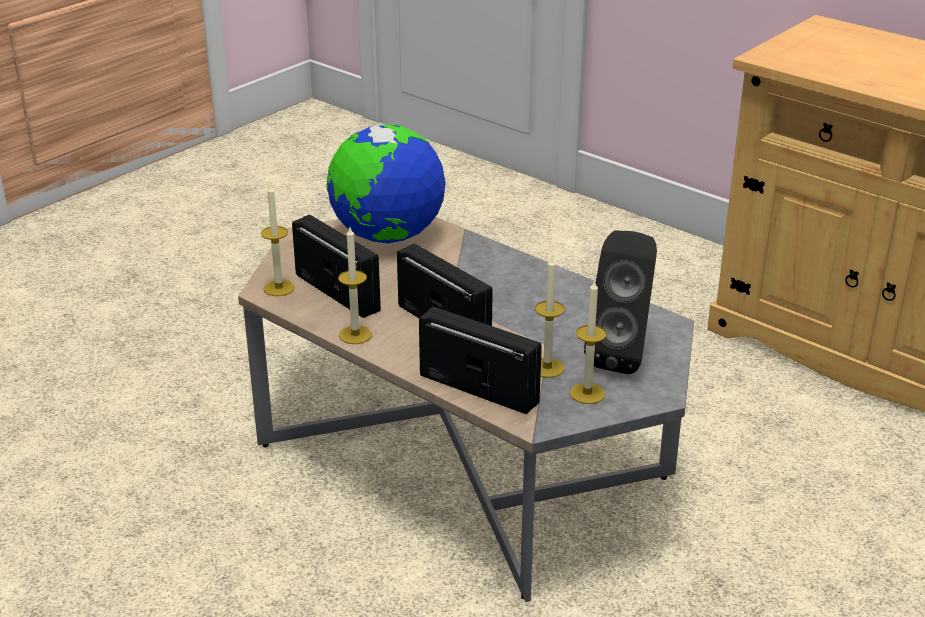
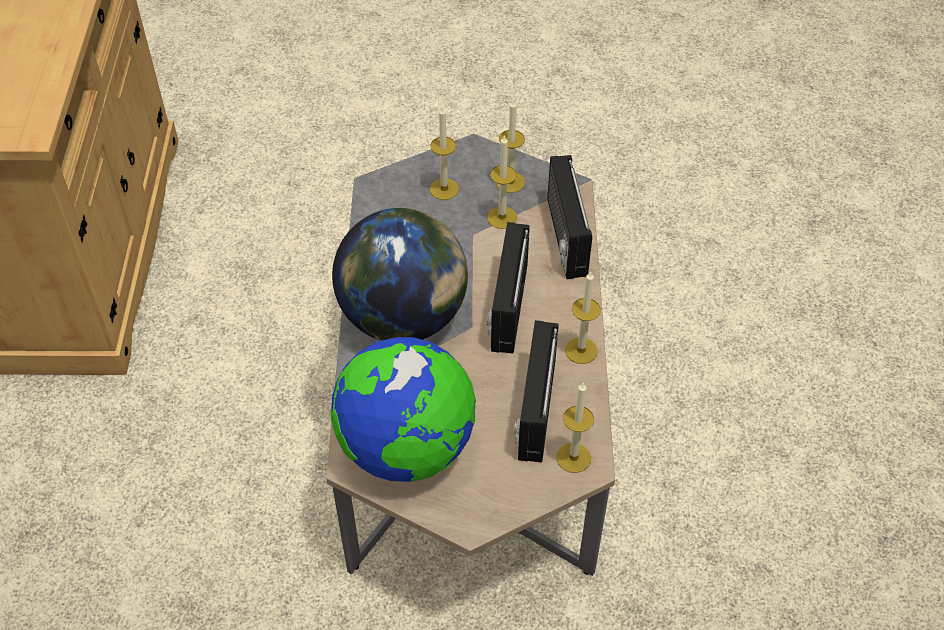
camera: 130 degrees left, 20 degrees up
black speaker [584,230,657,374] -> candle [430,107,459,200]
none -> globe [332,208,468,341]

